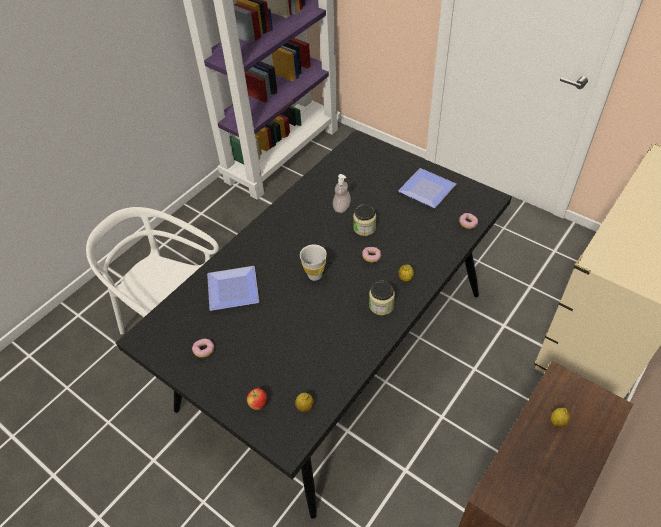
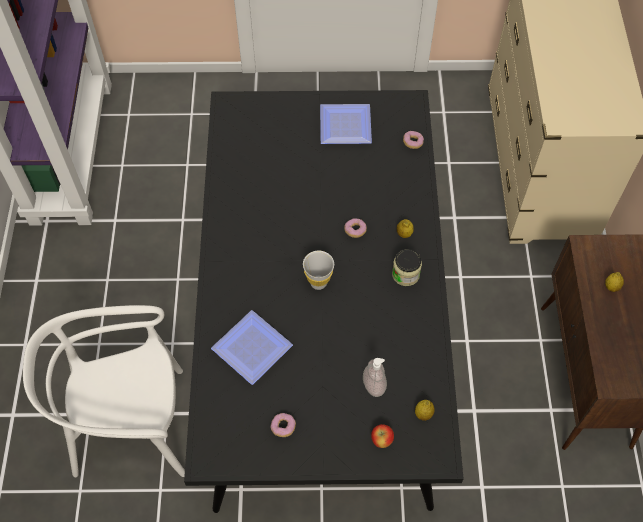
camera: 40 degrees left, 10 degrees up
soap dispenser [333,174,351,213] -> soap dispenser moved to [363,358,387,397]
jar [353,204,376,236] -> none

